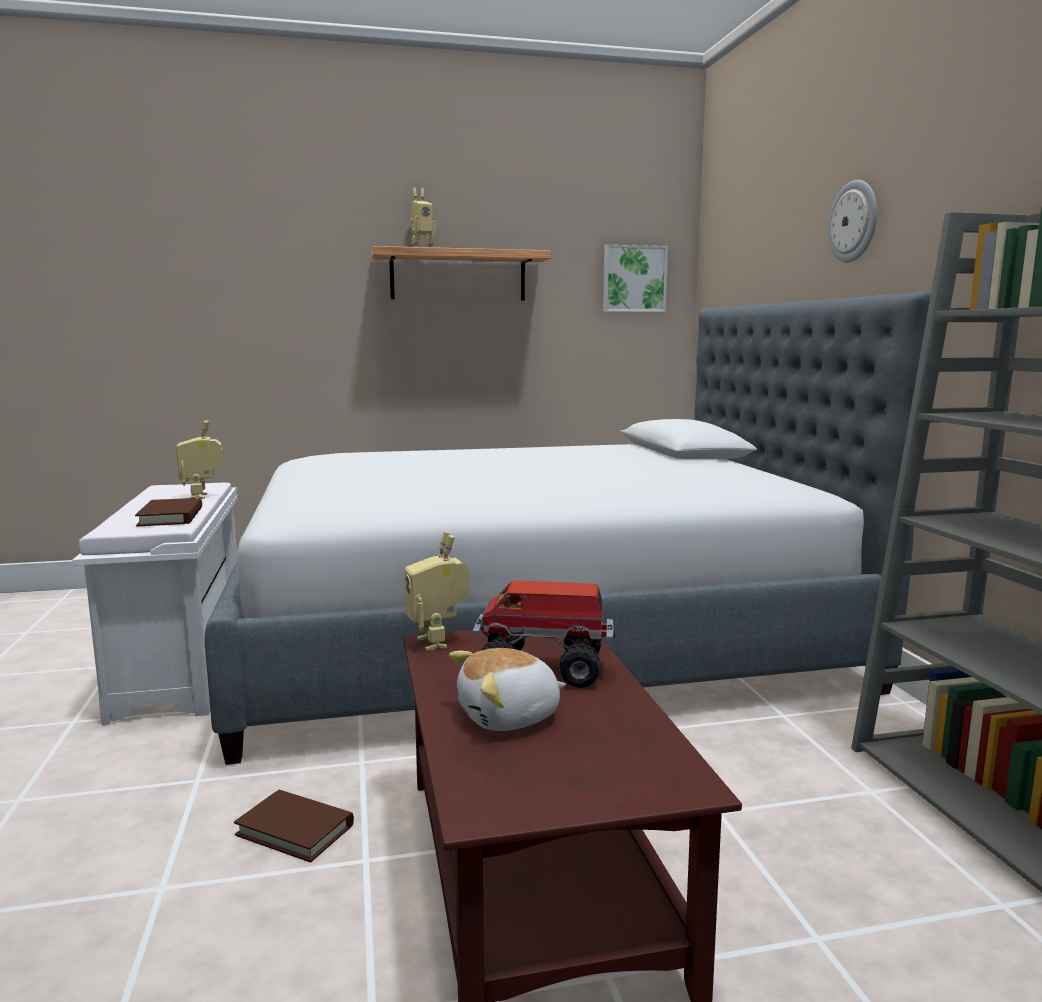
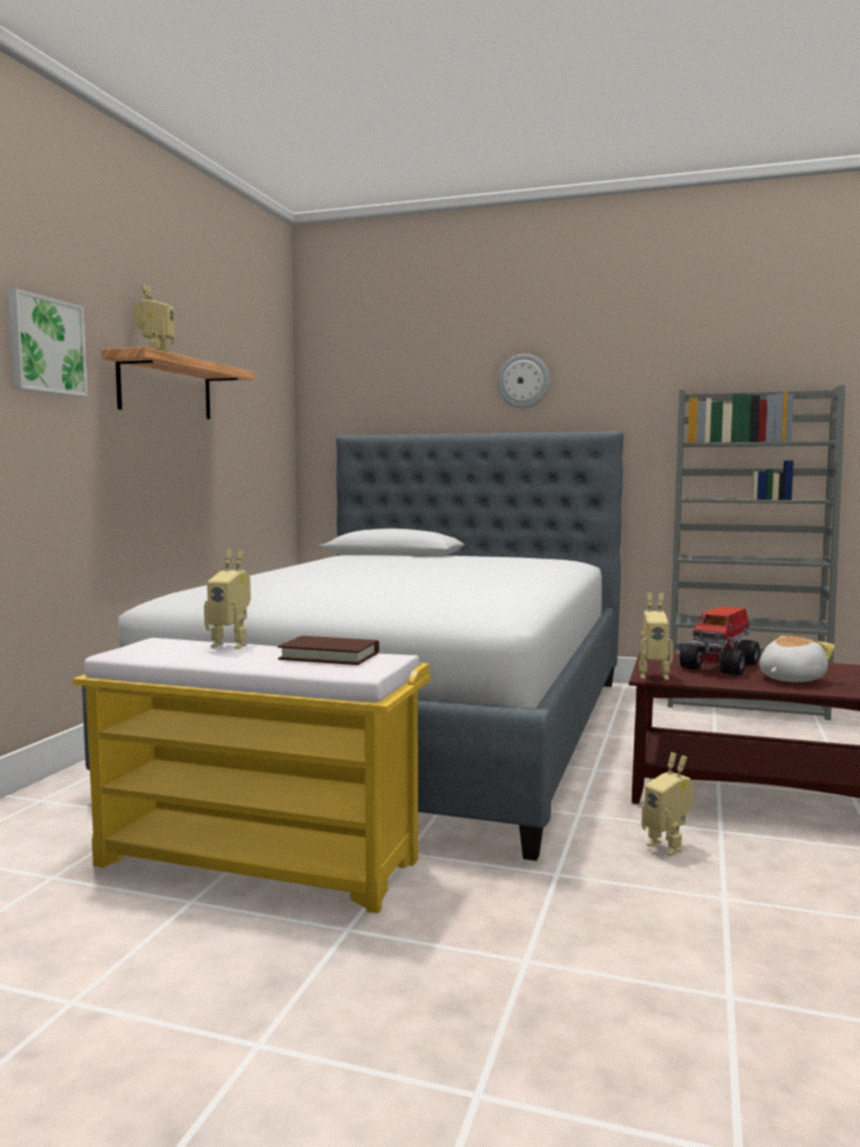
camera: 60 degrees left, 5 degrees down
white bench [73,483,238,725] -> yellow bench [73,638,430,913]
brown book [234,790,354,862] -> toy robot [642,752,694,856]
plush toy [449,648,566,731] -> plush toy turned 135 degrees counterclockwise [759,636,835,682]
picture [603,245,668,312] -> picture moved to [6,289,88,397]

